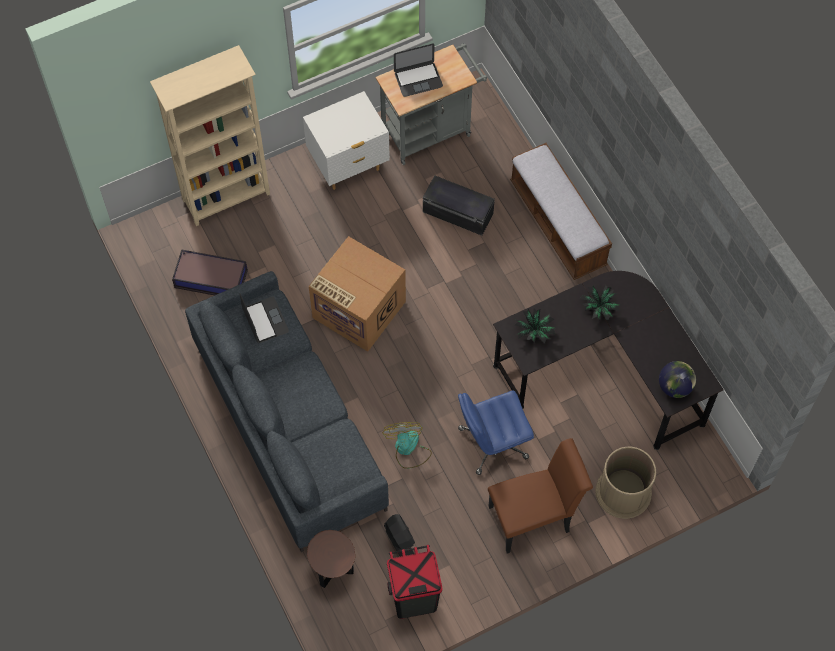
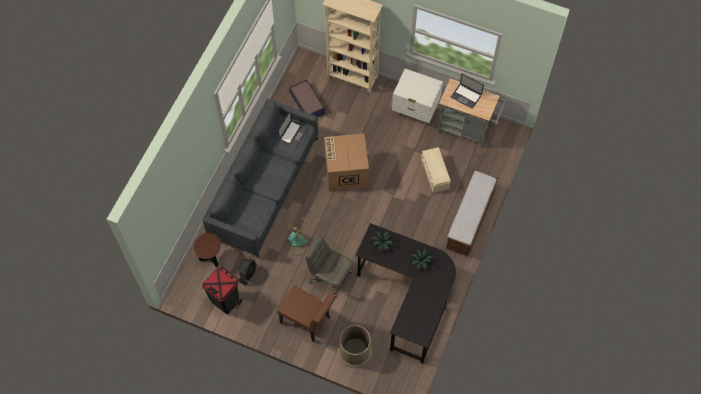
camera: 50 degrees right, 0 degrees up
black storage box [423,175,495,235] -> beige storage box [421,147,451,193]
blue office chair [458,391,534,475] -> grey office chair [305,235,353,297]
globe [659,361,696,398] -> none

